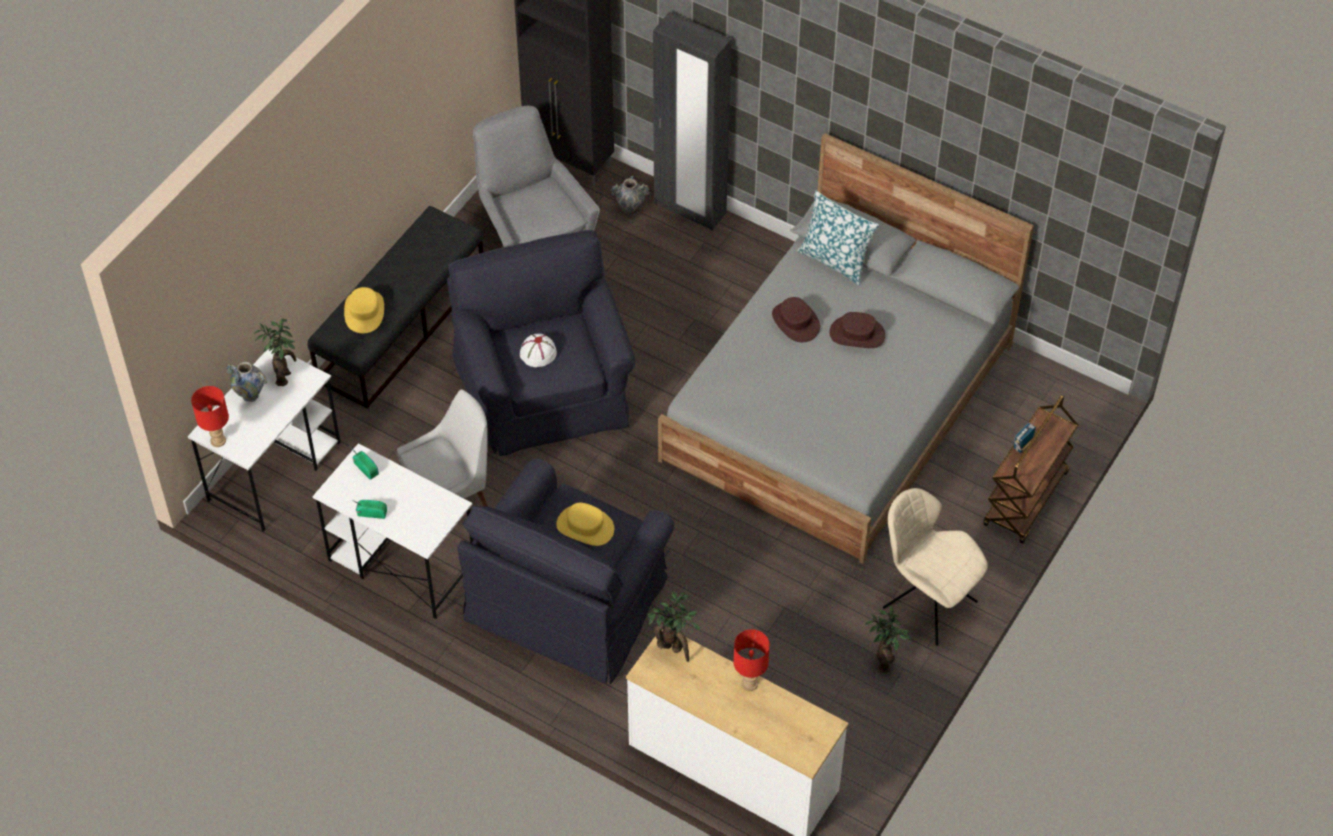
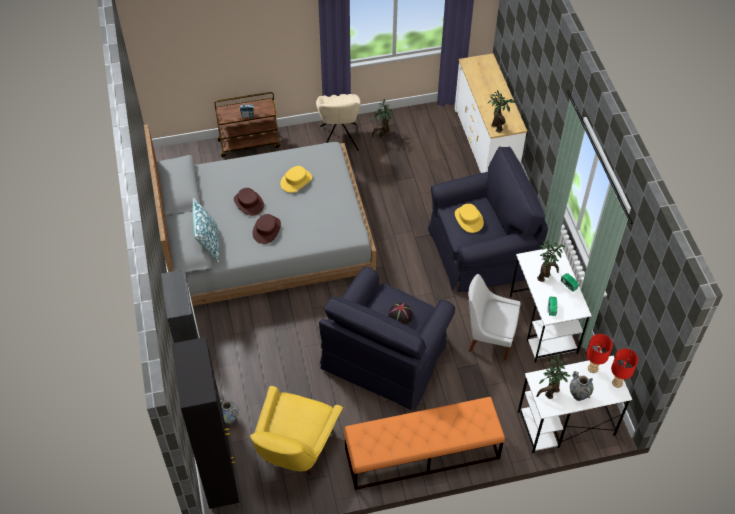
camera: 135 degrees left, 0 degrees up
black bench [308,206,483,409] -> orange bench [344,397,505,490]
yellow hat [344,287,384,333] -> yellow hat moved to [280,166,312,193]
grey armchair [473,106,600,247] -> yellow armchair [250,386,343,475]
white hat [520,334,557,367] -> black hat [388,303,413,325]
red table lamp [733,629,770,691] -> red table lamp moved to [586,334,613,373]
none -> potted plant [537,239,565,282]

